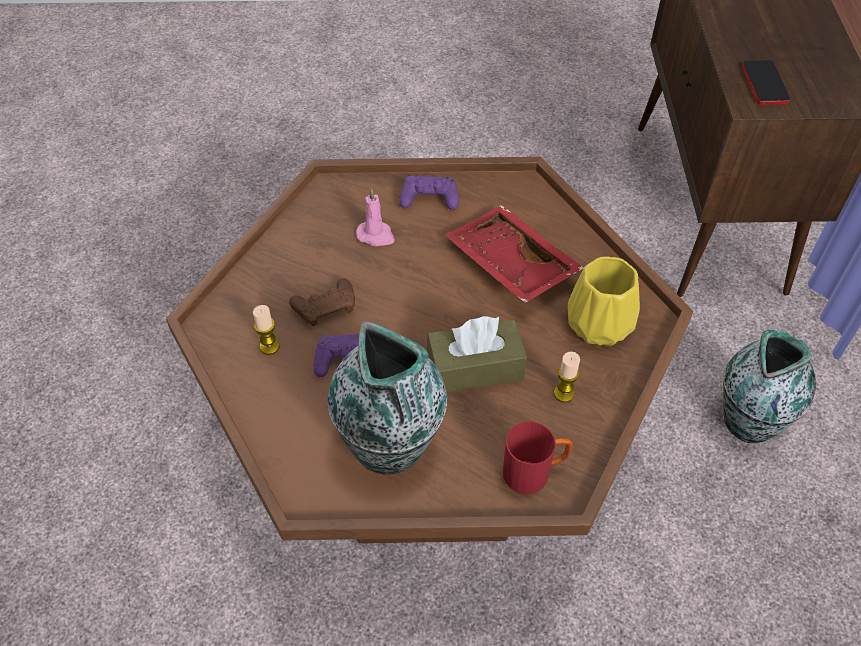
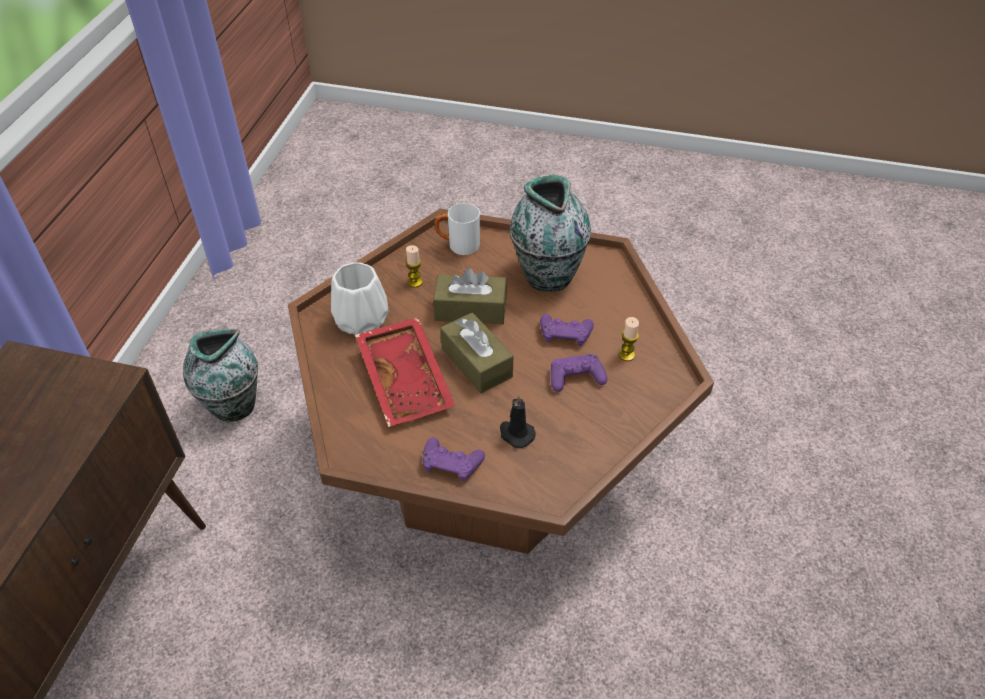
camera: 165 degrees left, 5 degrees down
brown game controller [289,278,355,327] -> purple game controller [551,354,607,392]
pink candle [356,188,395,246] -> black candle [500,395,535,448]
red mug [503,421,573,494] -> white mug [435,203,480,255]
yellow vase [568,257,640,346] -> white vase [331,262,388,335]
phone [742,60,790,105] -> none
none -> brown tissue box [440,312,513,393]

